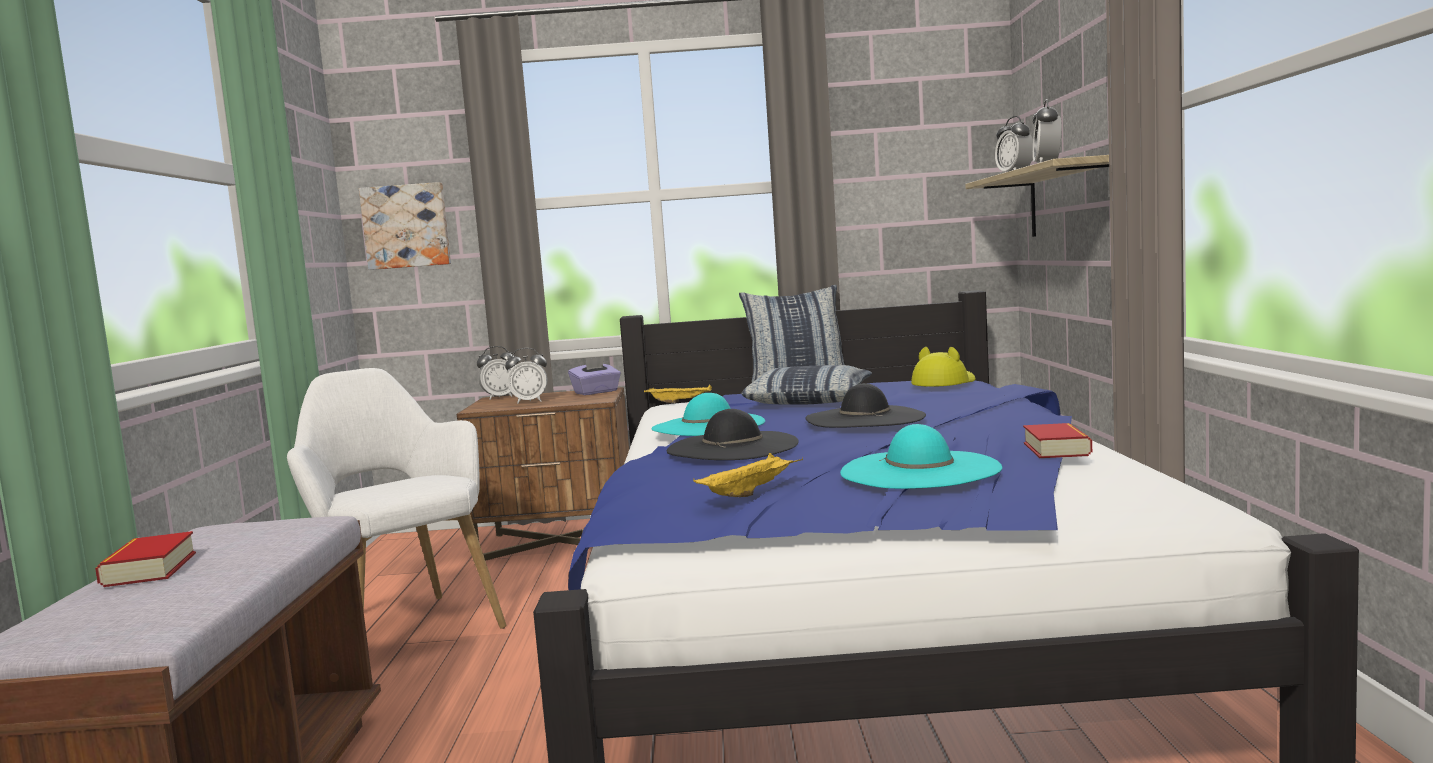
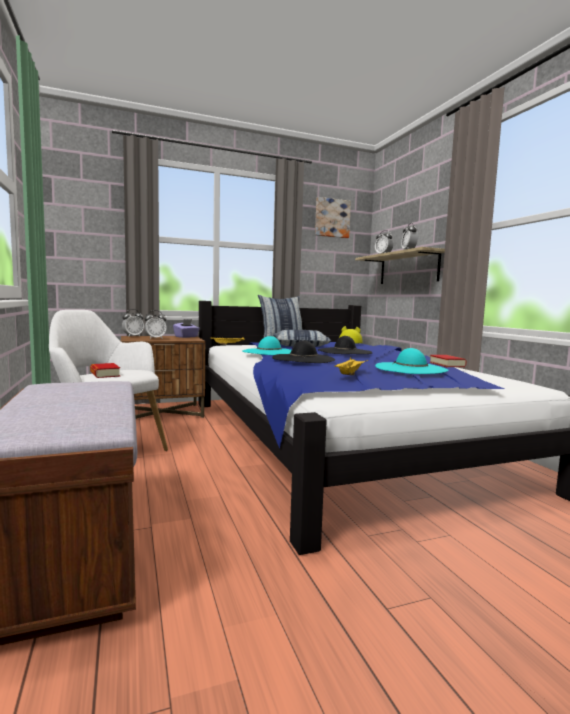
camera: 20 degrees left, 0 degrees up
book [95,531,196,587] -> book moved to [90,363,120,378]
picture [359,182,451,270] -> picture moved to [315,197,351,238]

